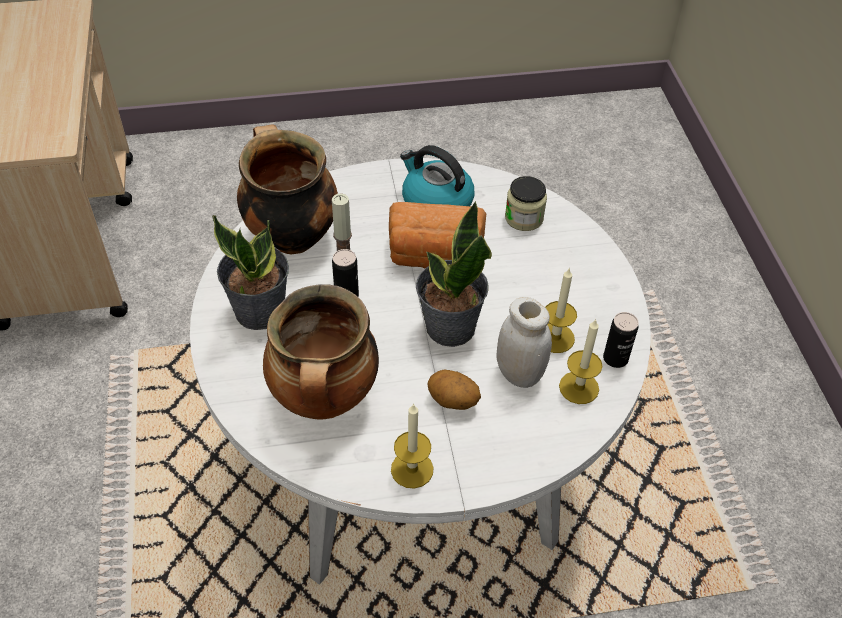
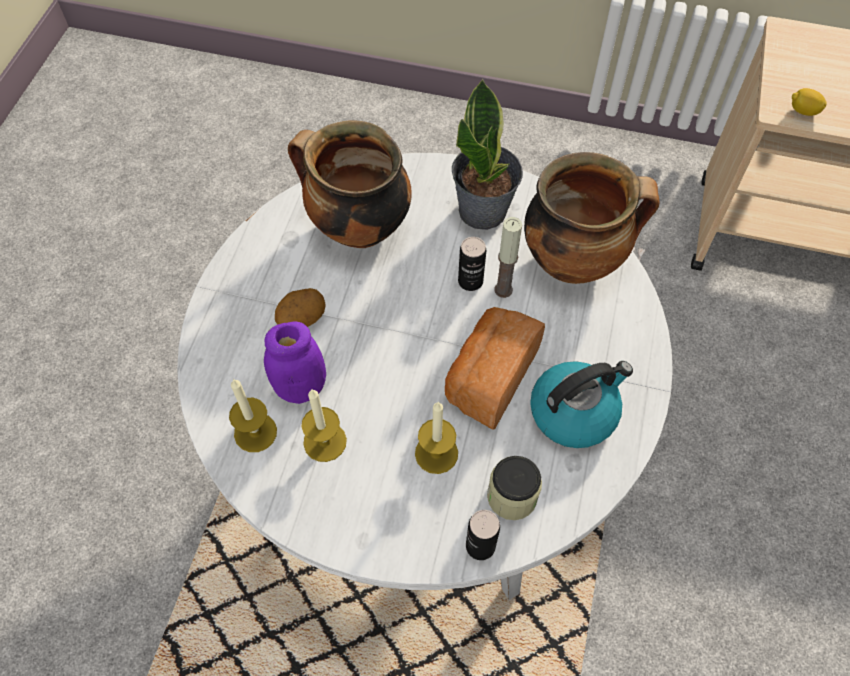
camera: 115 degrees right, 10 degrees up
candle [391,403,434,489] -> candle moved to [415,402,458,474]
potted plant [416,201,492,347] -> none
white jar [496,297,552,388] -> purple jar [264,321,326,404]
can [603,312,638,368] -> can moved to [466,510,500,560]
none -> lemon [792,88,827,116]

